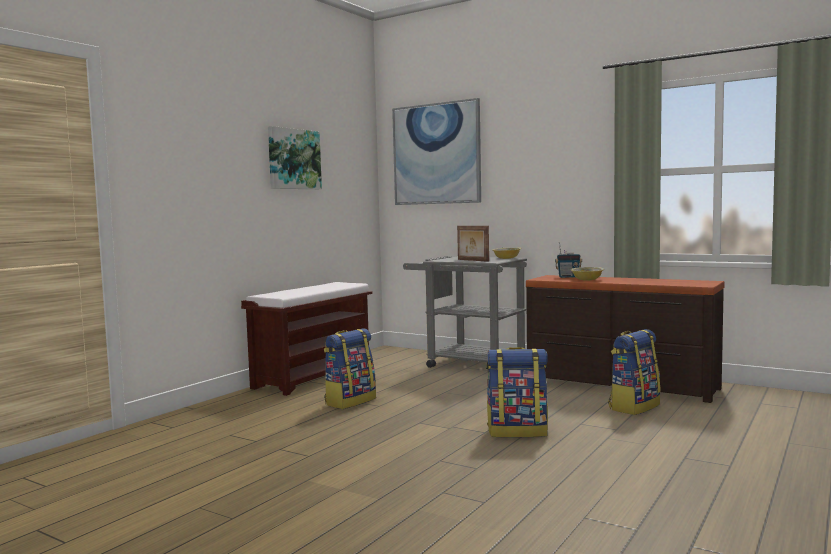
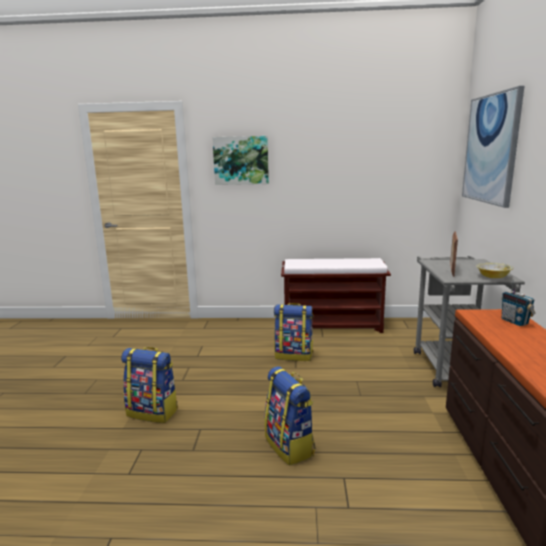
camera: 60 degrees right, 10 degrees up
picture [268,126,322,189] -> picture moved to [212,136,269,185]
bowl [570,267,604,281] -> none
backpack [608,329,661,415] -> backpack moved to [121,347,178,423]

